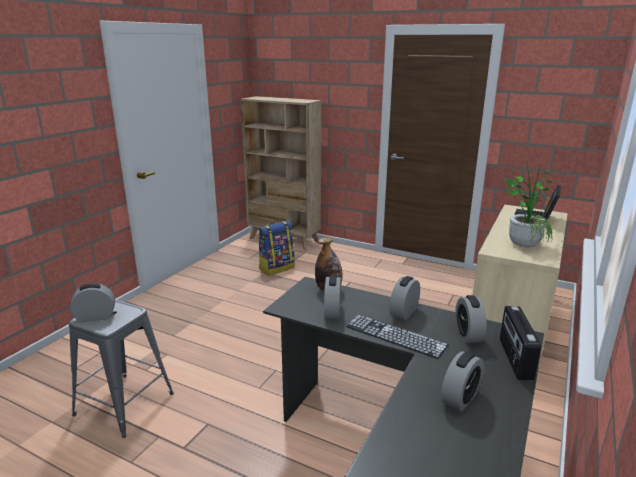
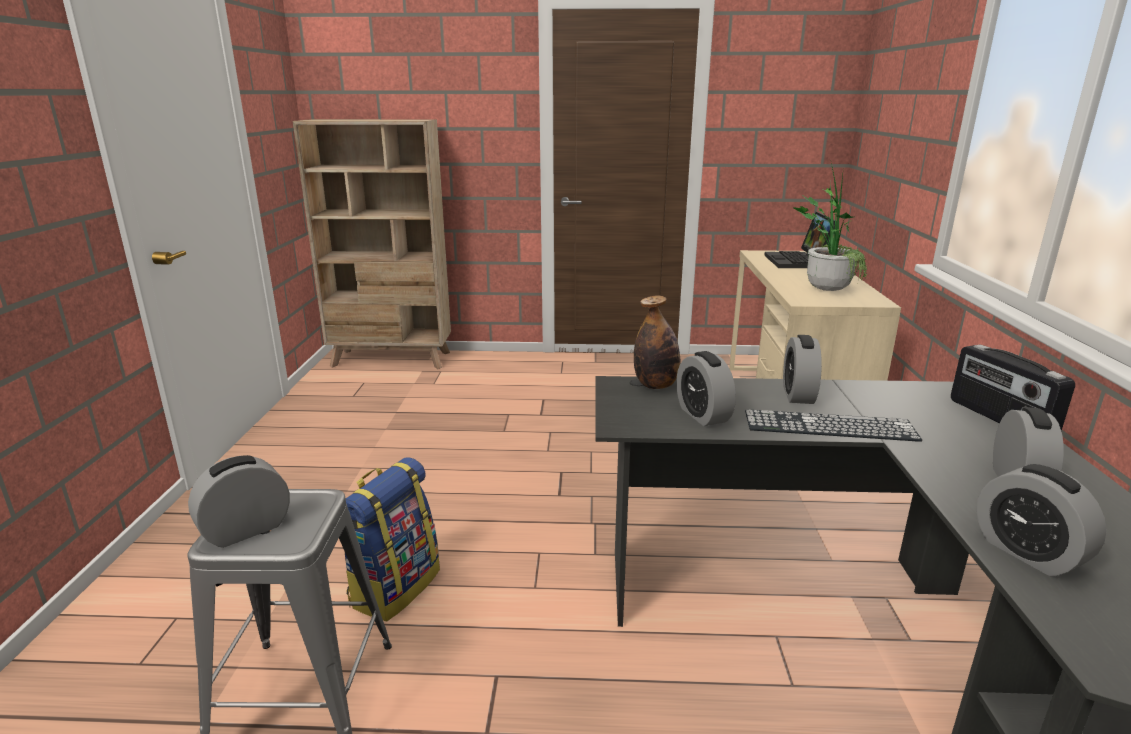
camera: 25 degrees left, 0 degrees up
backpack [258,221,295,275] -> backpack moved to [345,458,440,622]
alarm clock [455,295,487,343] -> alarm clock moved to [976,464,1107,576]

